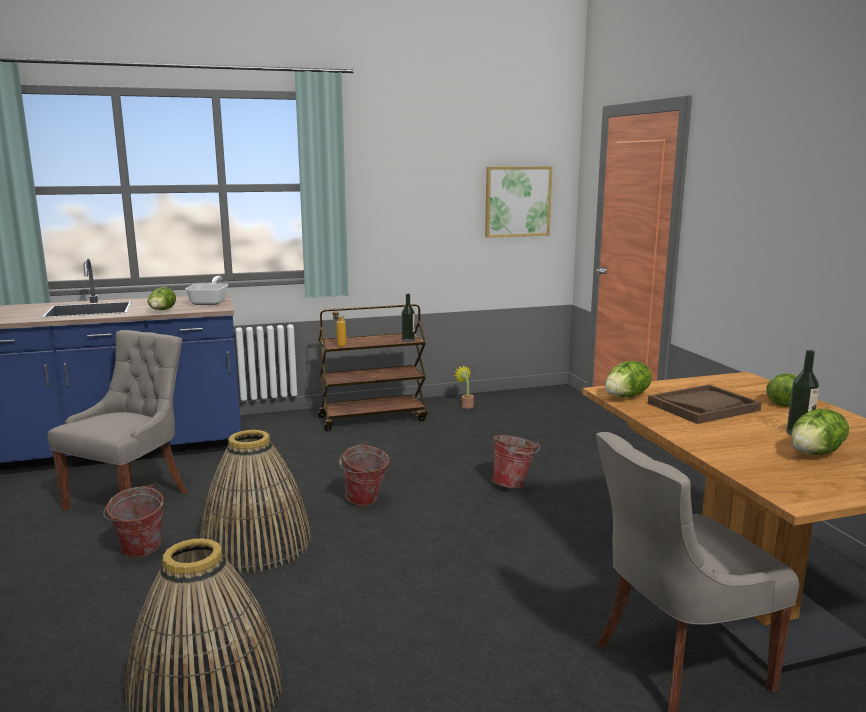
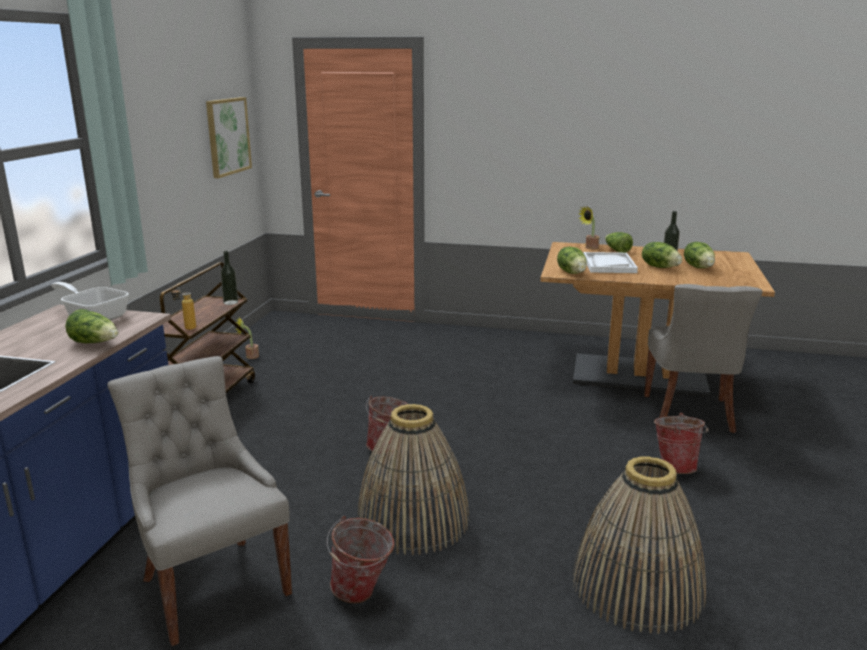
camera: 60 degrees left, 5 degrees up
bucket [493,435,540,489] -> bucket moved to [654,413,708,474]
brown tray [648,384,762,424] -> white tray [583,252,638,273]
none -> potted plant [579,207,599,249]
none -> lettuce [642,242,682,268]

